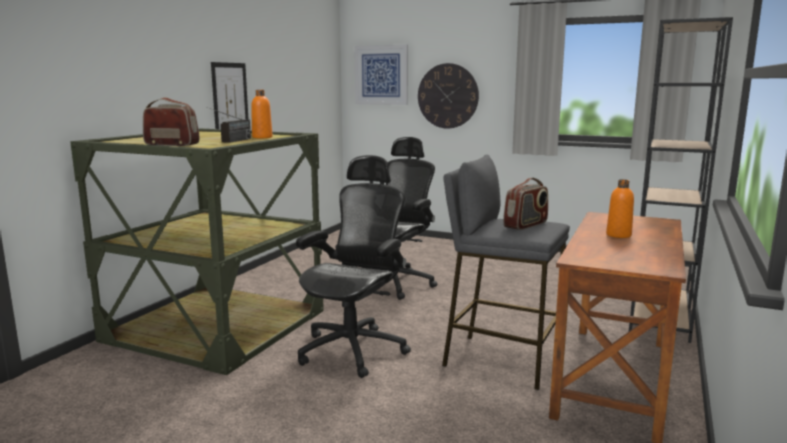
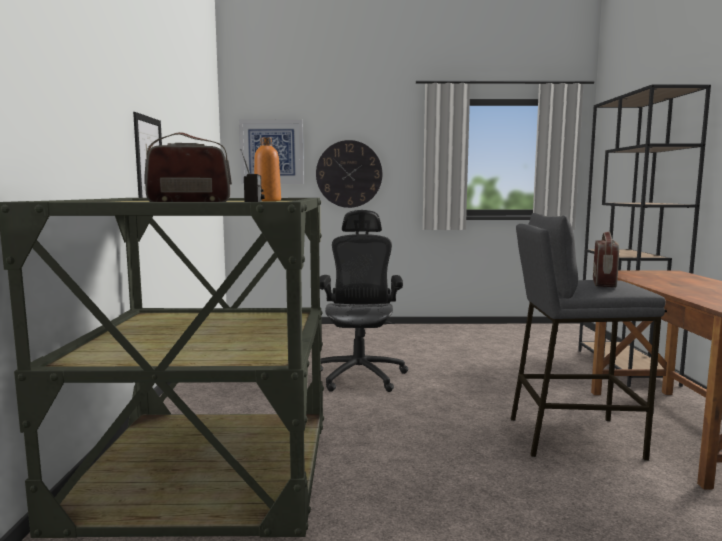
camera: 25 degrees left, 5 degrees down
office chair [296,155,411,378] -> none
orange bottle [606,179,634,238] -> none

